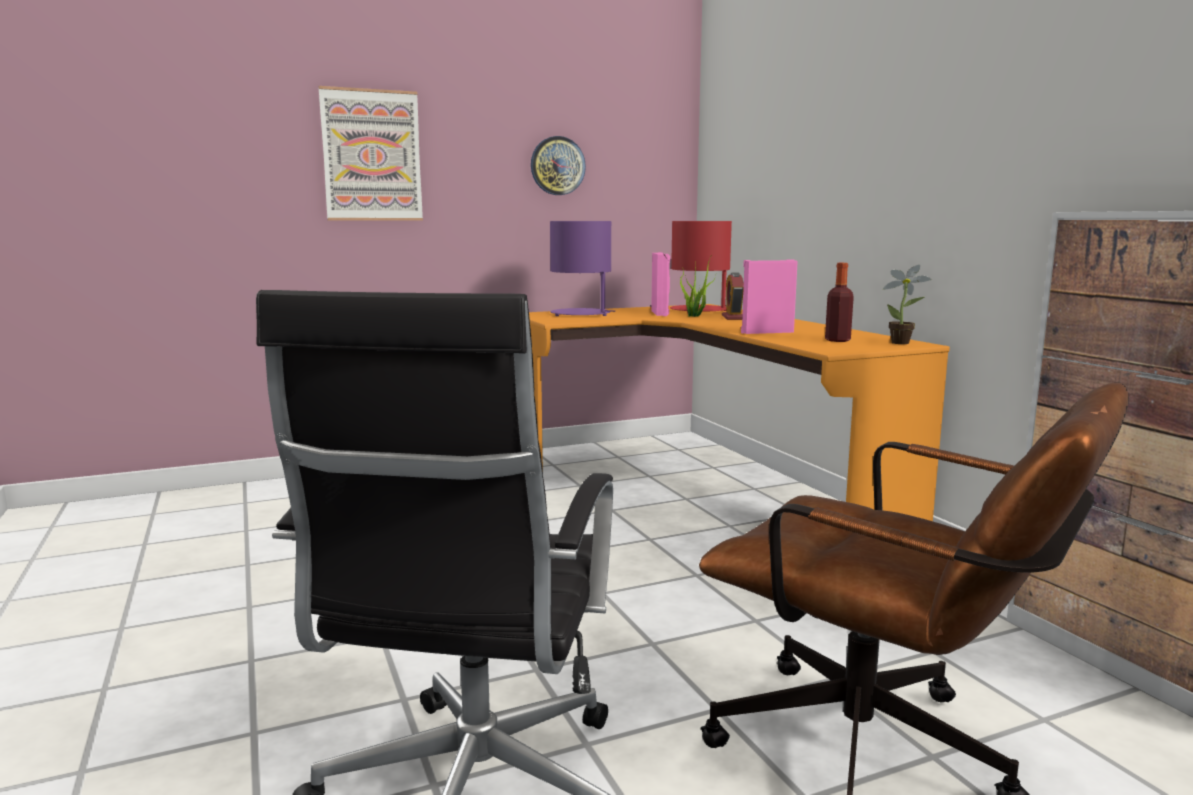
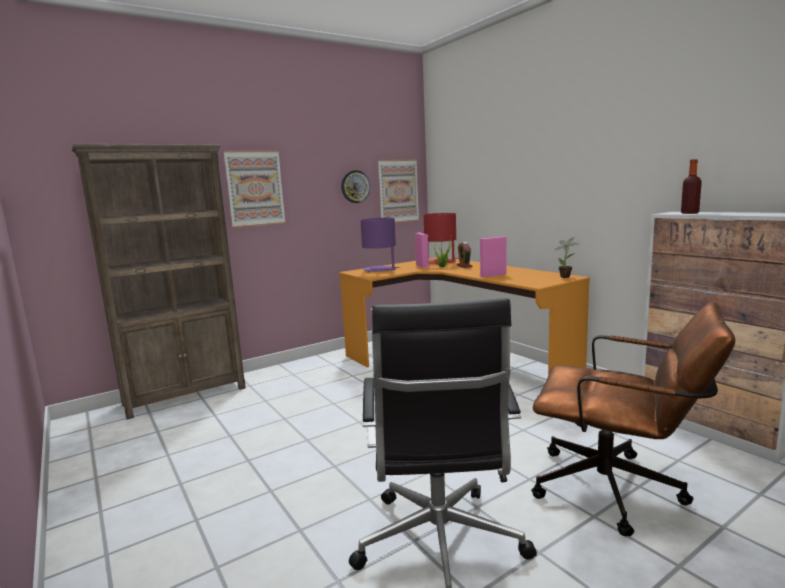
camera: 10 degrees left, 0 degrees up
bottle [825,263,854,342] -> bottle moved to [681,159,702,214]
none -> brown bookcase [72,143,246,420]
none -> picture [378,159,420,223]

